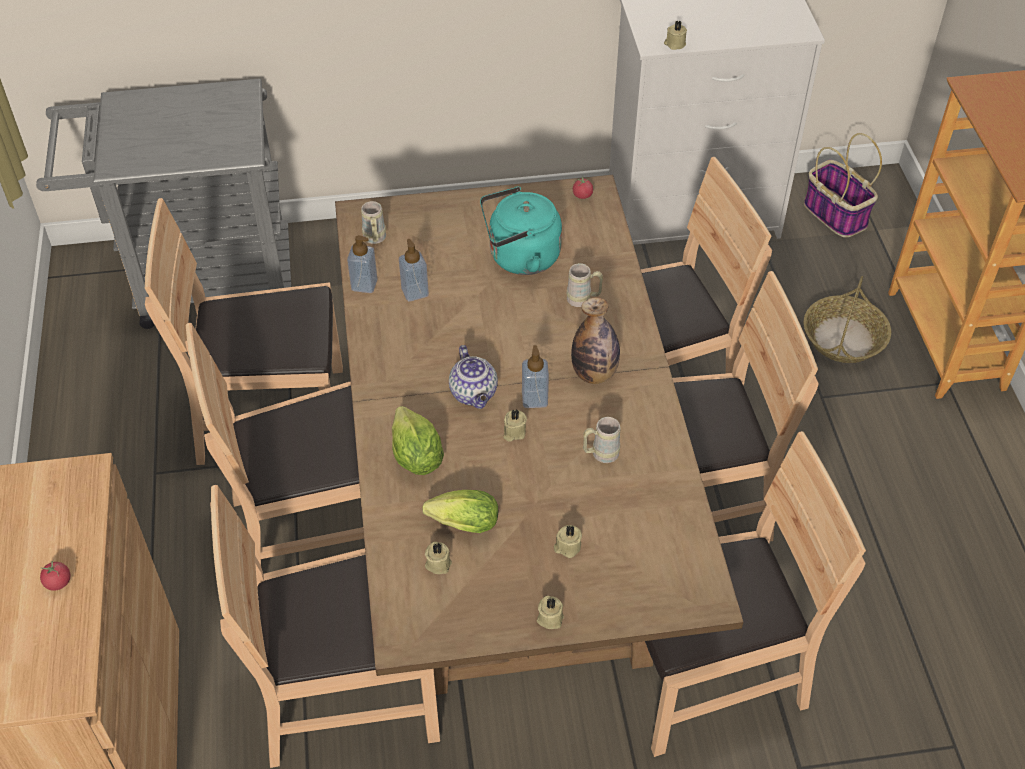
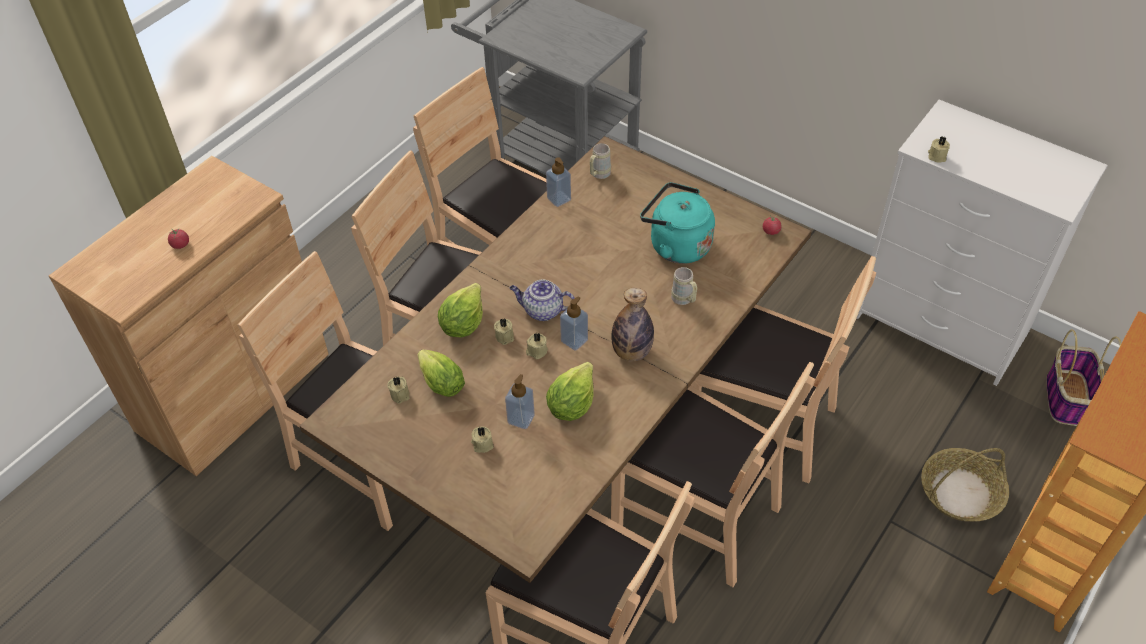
camera: 45 degrees right, 0 degrees up
soap dispenser [399,239,429,301] -> soap dispenser moved to [505,374,535,429]
teapot [449,345,498,409] -> teapot turned 75 degrees clockwise [510,279,575,321]
beige candle [537,596,564,629] -> beige candle moved to [494,318,514,345]
beige mug [583,417,621,463] -> lettuce [546,362,593,421]

